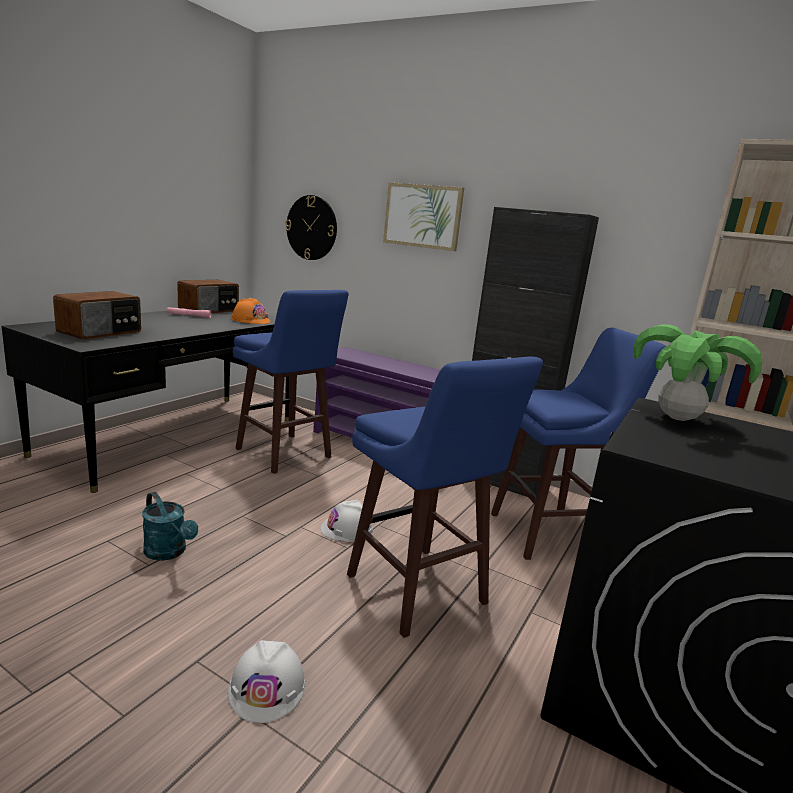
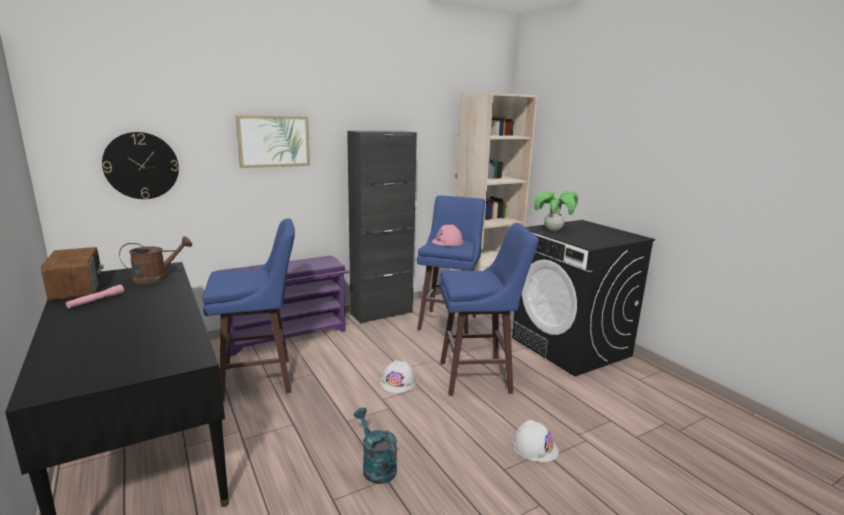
camera: 60 degrees left, 0 degrees up
radio [53,291,141,340] -> none
turquoise watering can [142,492,198,561] -> turquoise watering can turned 105 degrees counterclockwise [354,408,397,484]
orange hard hat [231,298,271,324] -> brown watering can [119,236,192,285]
none -> pink hard hat [432,224,464,246]

